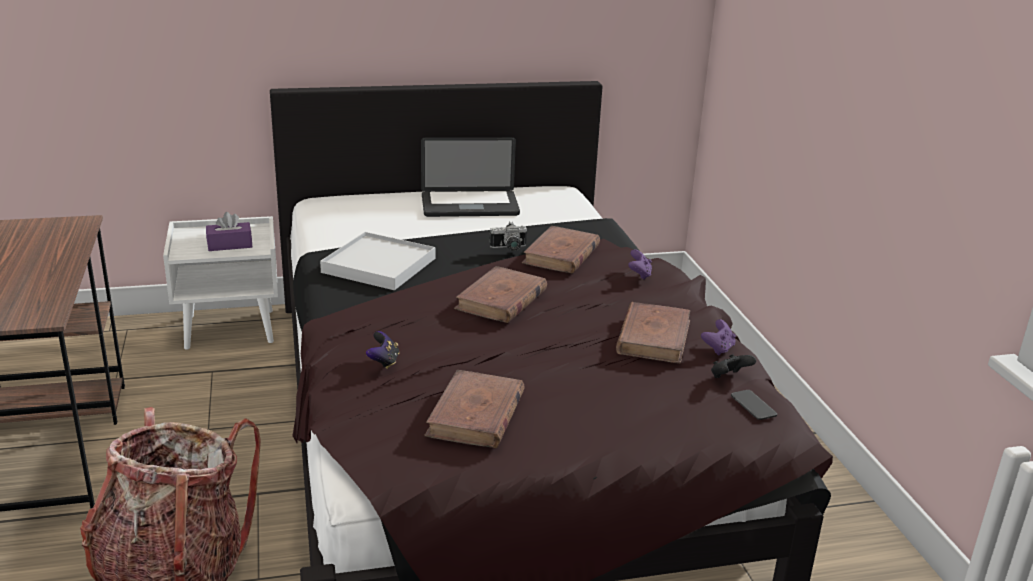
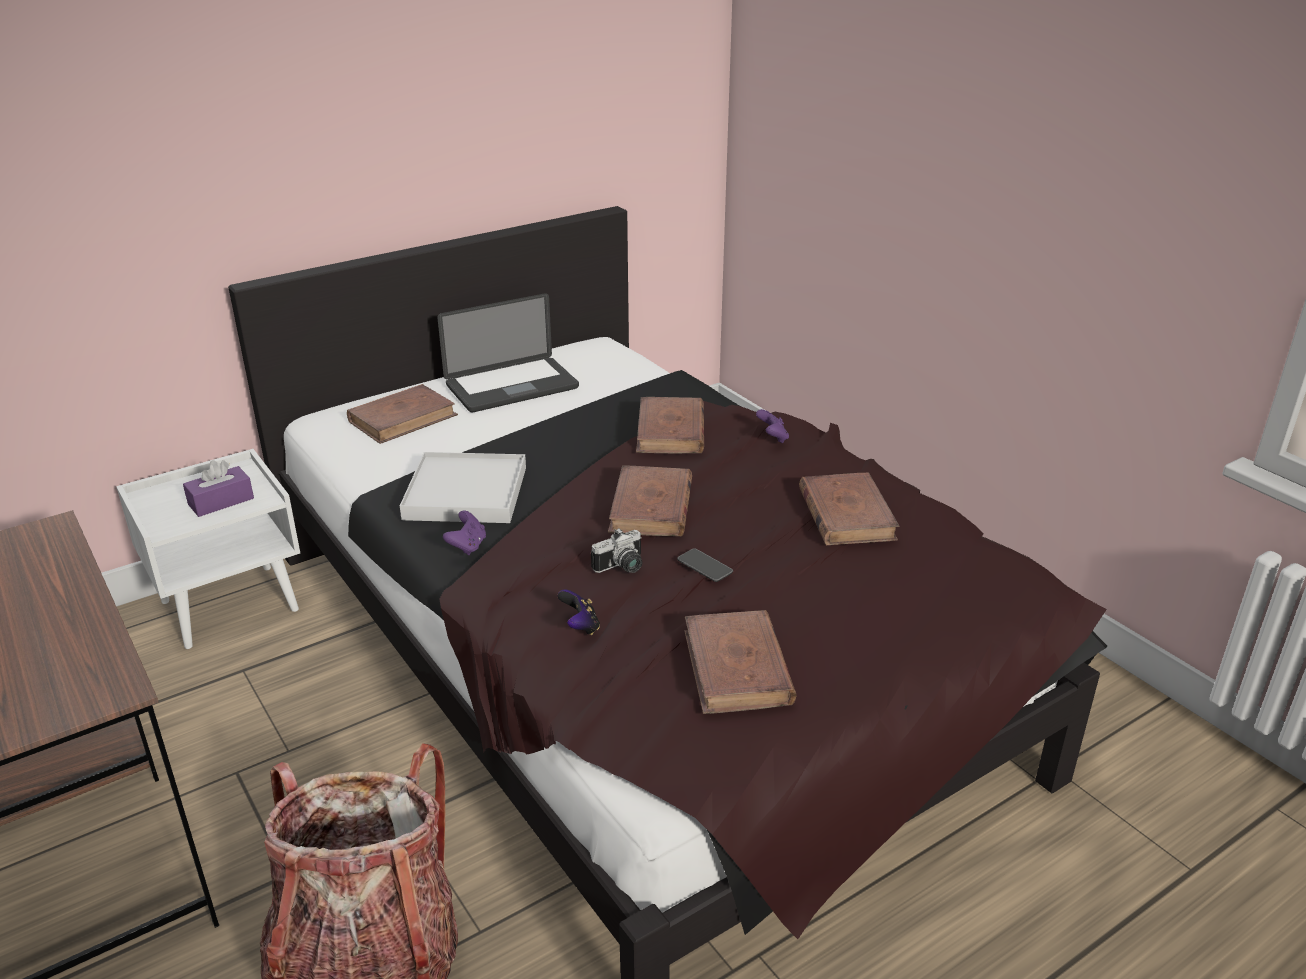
camera: 20 degrees left, 5 degrees up
camera [489,222,527,251] -> camera moved to [591,528,642,573]
purple game controller [701,319,736,356] -> purple game controller moved to [443,511,486,555]
black game controller [711,354,756,378] -> none
phone [731,390,777,420] -> phone moved to [677,548,733,582]
none -> brown book [347,384,458,444]

